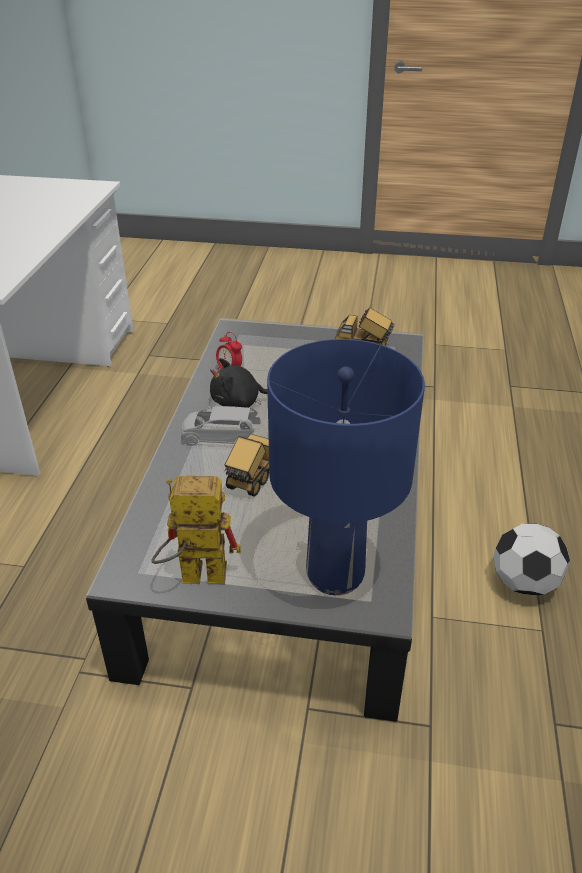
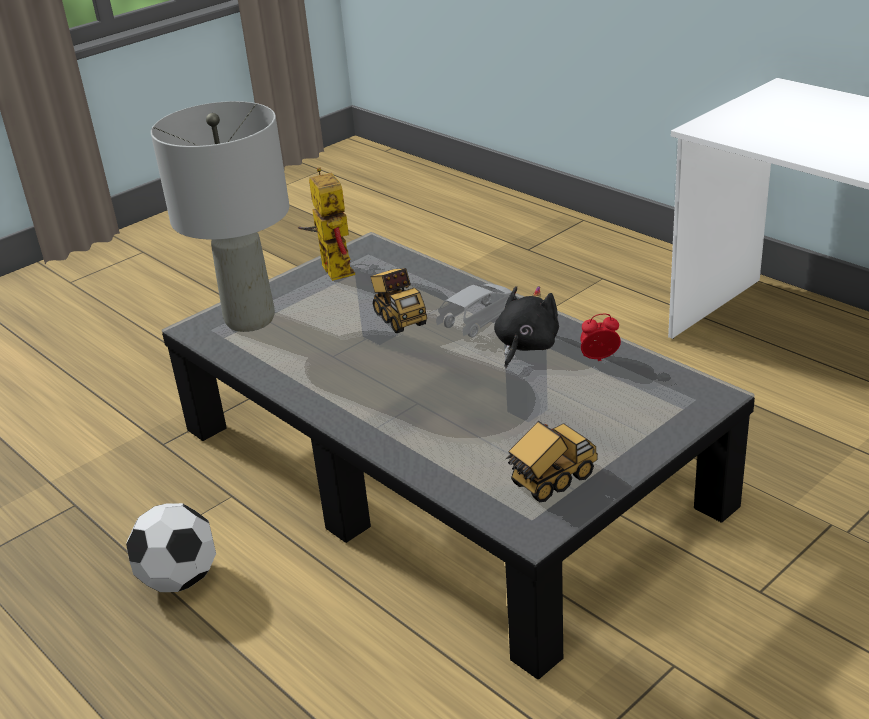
camera: 130 degrees right, 5 degrees down
toy robot [152,476,241,584] -> toy robot turned 60 degrees counterclockwise [298,167,355,281]
blue table lamp [267,339,425,595] -> grey table lamp [151,101,289,332]

